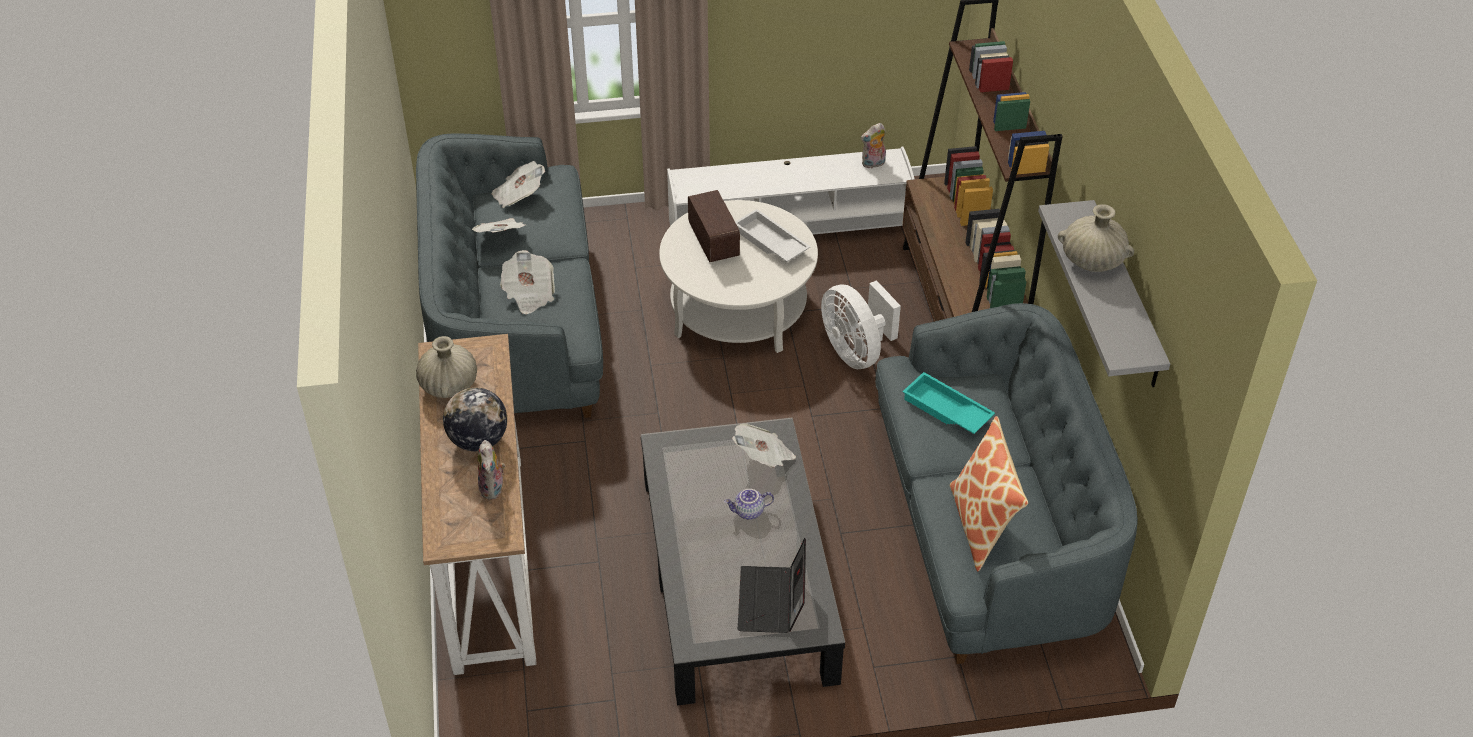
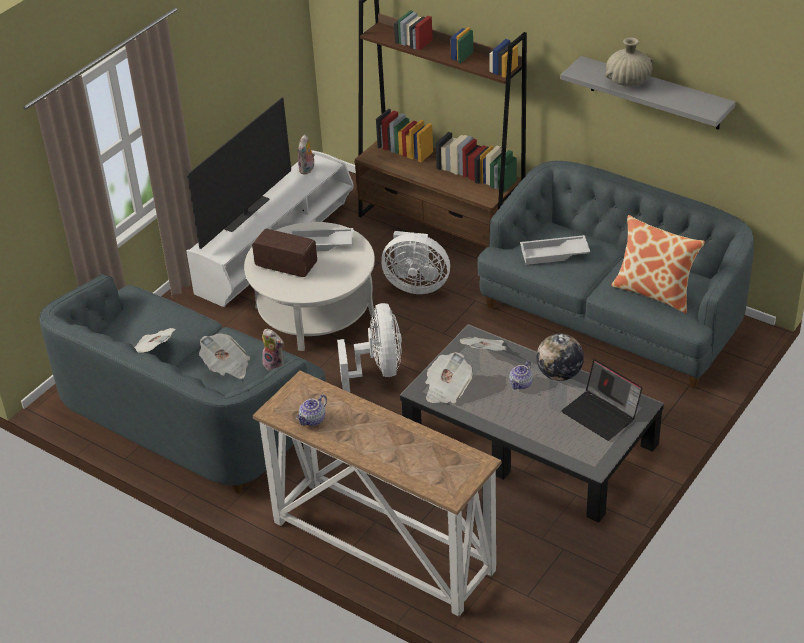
camera: 45 degrees left, 5 degrees down
beige vase [416,336,477,398] -> teapot [296,394,327,426]
globe [443,387,507,451] -> globe moved to [536,334,584,381]
plush toy [478,440,505,499] -> plush toy moved to [262,328,284,371]
newspaper [492,161,545,208] -> newspaper moved to [425,352,473,404]
turquoise tray [903,372,995,434] -> white tray [520,235,590,265]
none -> television [187,98,291,249]
none -> white fan [337,303,402,392]

